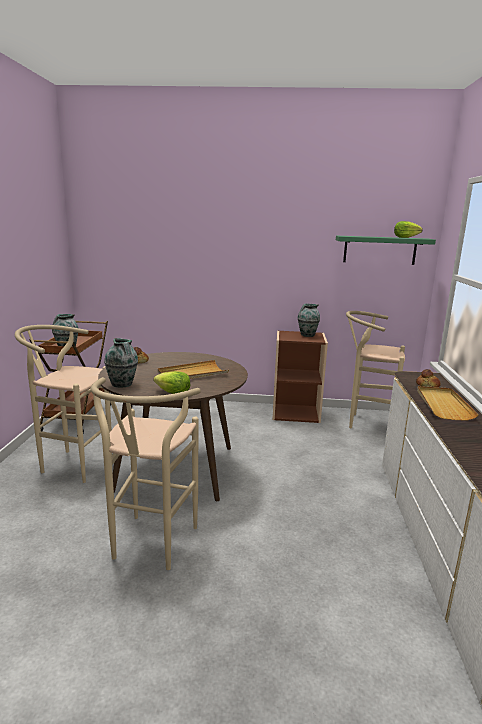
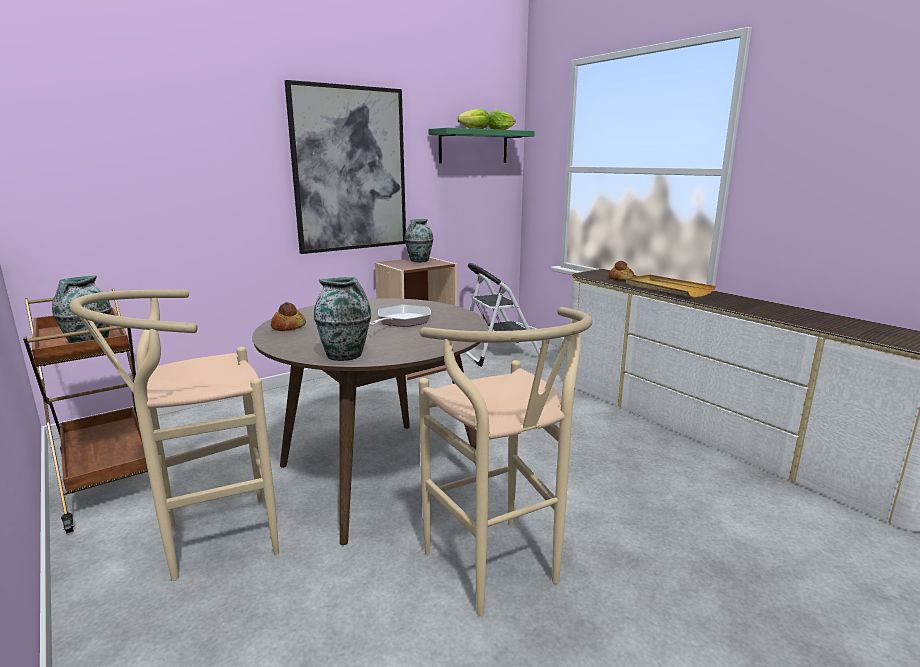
camera: 40 degrees left, 0 degrees up
lettuce [154,371,190,394] -> lettuce moved to [457,109,489,129]
beige tray [158,360,229,379] -> frying pan [369,304,431,327]
beige stool [346,311,405,428] -> step ladder [465,263,540,367]
none -> picture [285,80,406,254]

